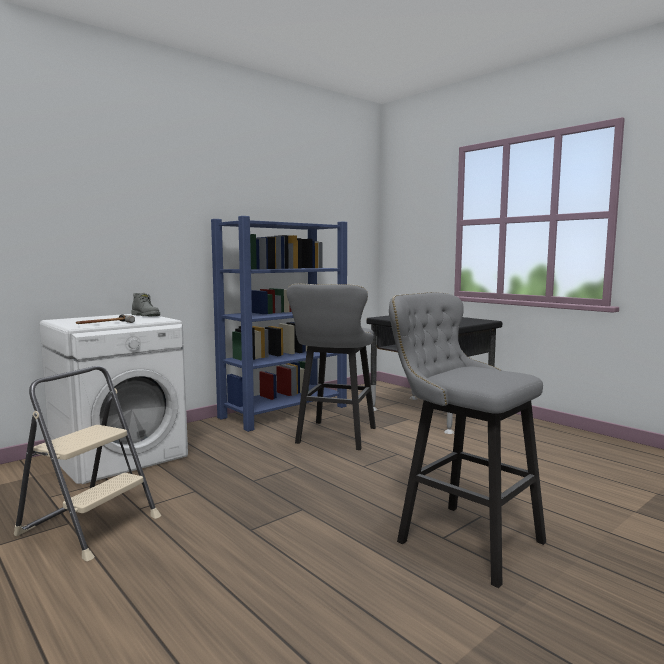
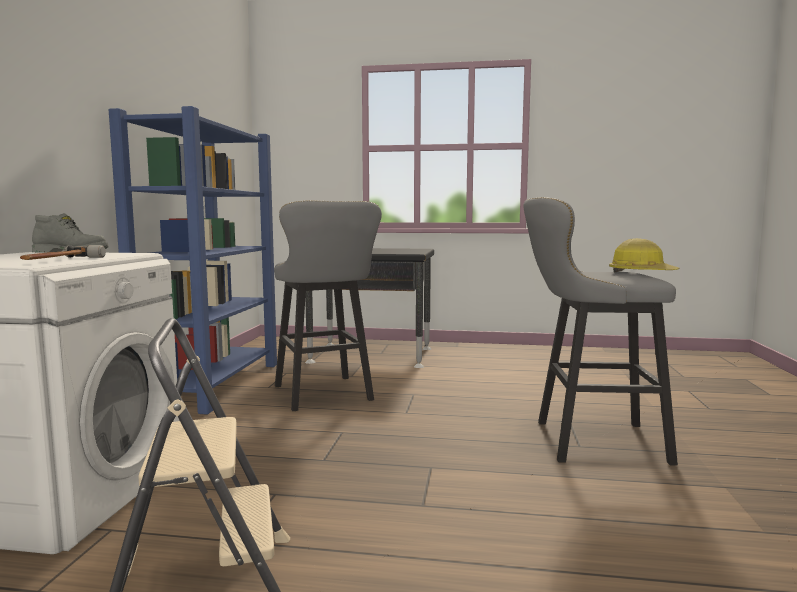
camera: 40 degrees left, 0 degrees up
none -> hard hat [609,238,679,273]

